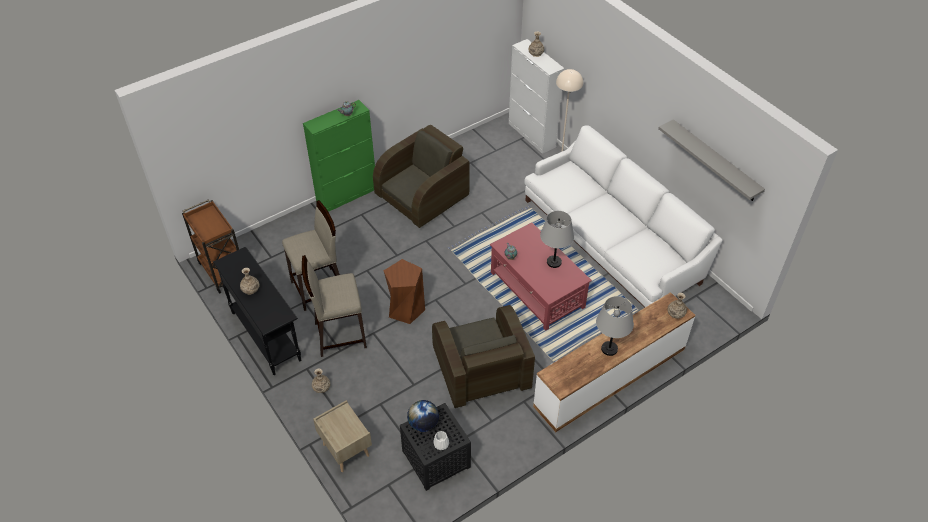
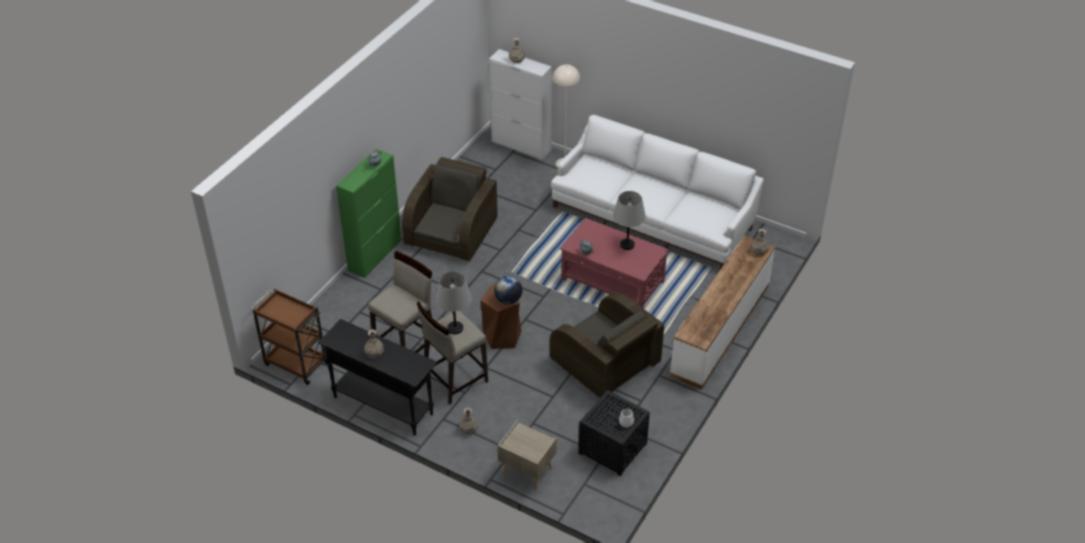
camera: 25 degrees left, 5 degrees down
globe [407,400,439,432] -> globe moved to [494,276,522,304]
grey table lamp [596,296,634,356] -> grey table lamp moved to [435,271,472,334]
grey shelf [658,119,765,201] -> none

